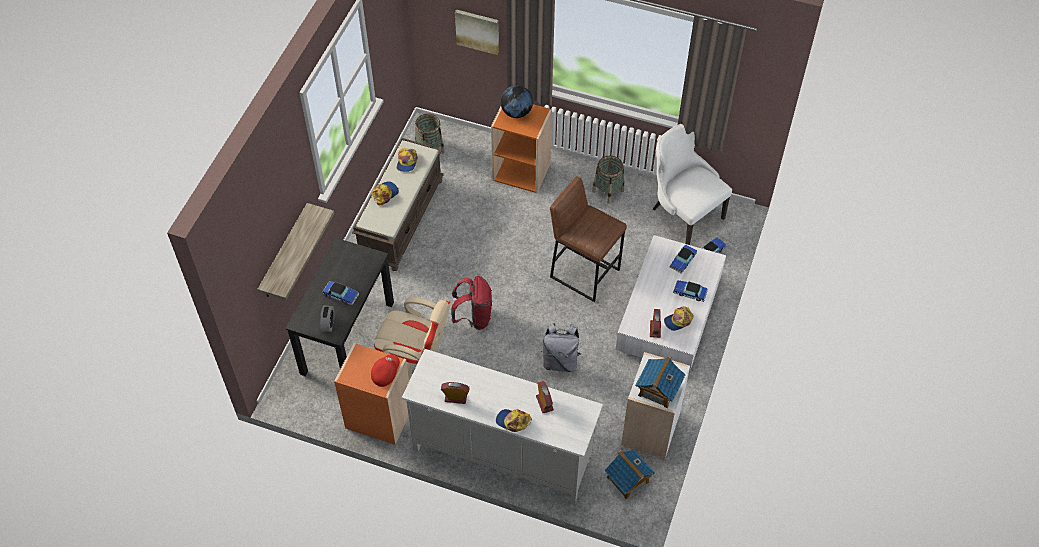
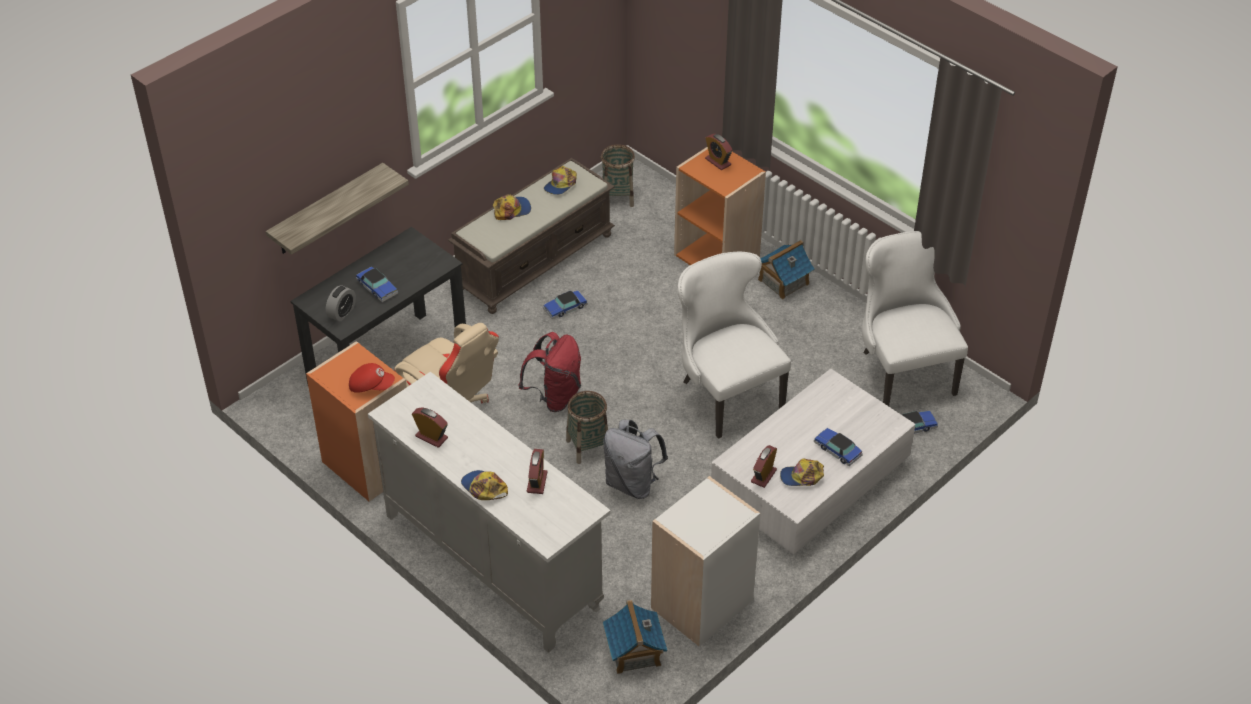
camera: 25 degrees right, 10 degrees down
red cap [371,354,400,387] -> red cap turned 45 degrees clockwise [349,363,395,393]
picture [455,9,499,55] -> none
globe [500,85,533,118] -> alarm clock [705,134,733,170]
brown stool [550,176,627,302] -> white chair [678,252,791,439]
basket [592,155,624,204] -> basket moved to [566,391,608,464]
toy house [635,356,686,408] -> toy house moved to [758,240,814,300]
toy car [669,244,697,274] -> toy car moved to [543,291,588,319]

